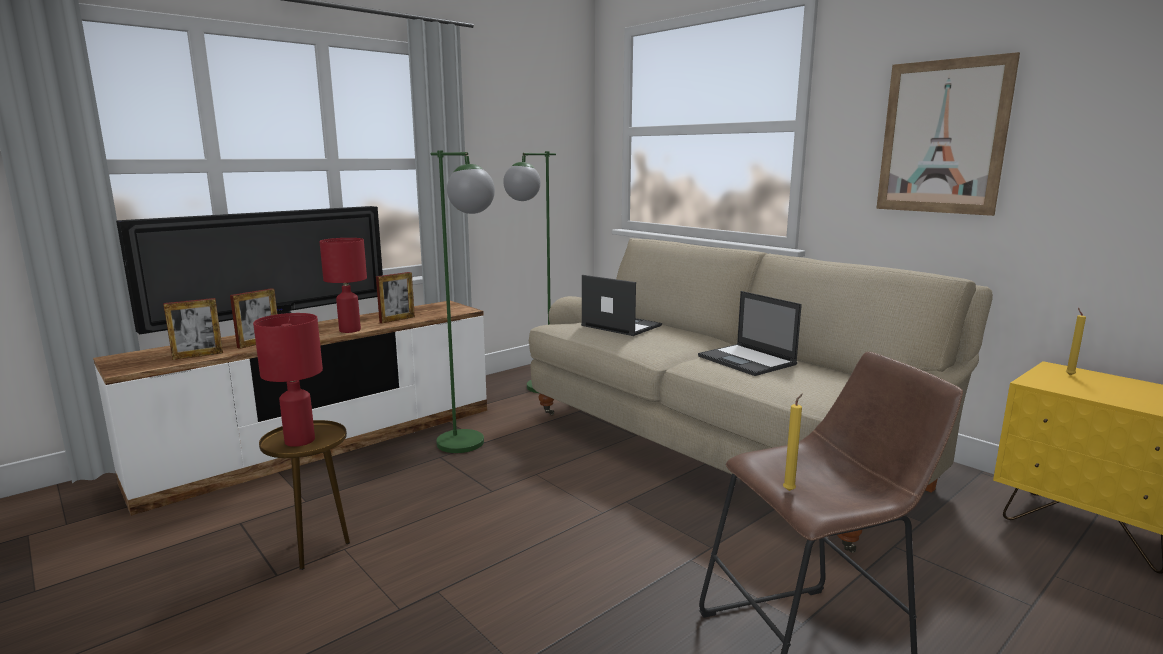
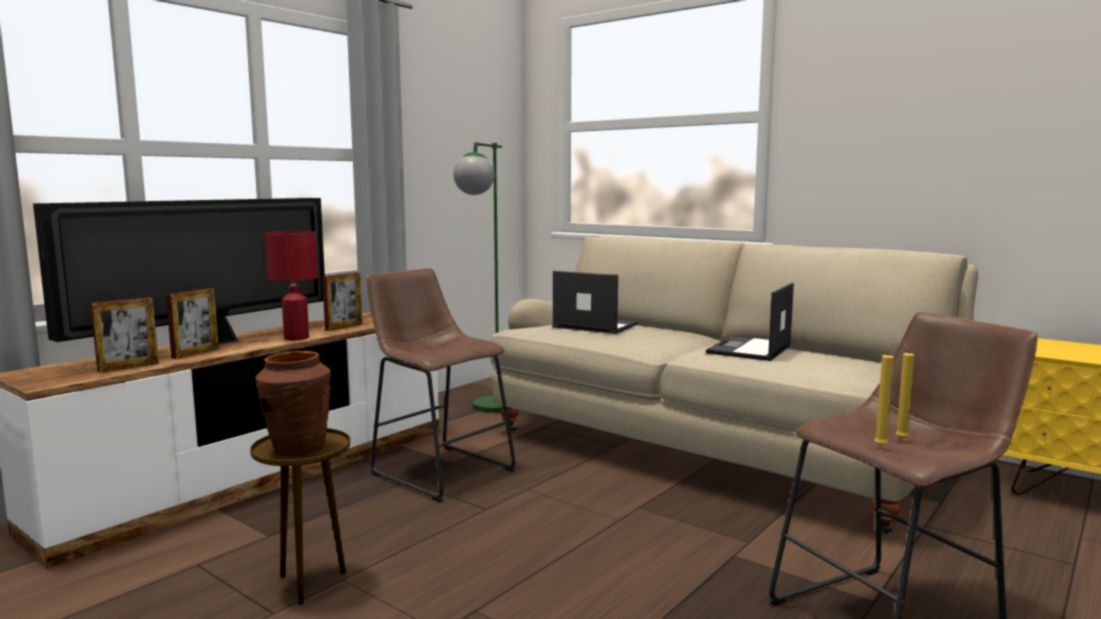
camera: 10 degrees left, 5 degrees down
red table lamp [253,313,323,447] -> brown vase [255,351,331,456]
green floor lamp [430,150,495,453] -> brown stool [366,268,516,502]
laptop [698,291,802,376] -> laptop turned 75 degrees clockwise [706,283,794,361]
picture [876,52,1020,216] -> none
yellow candle [1066,308,1086,375] -> yellow candle moved to [896,342,914,439]

